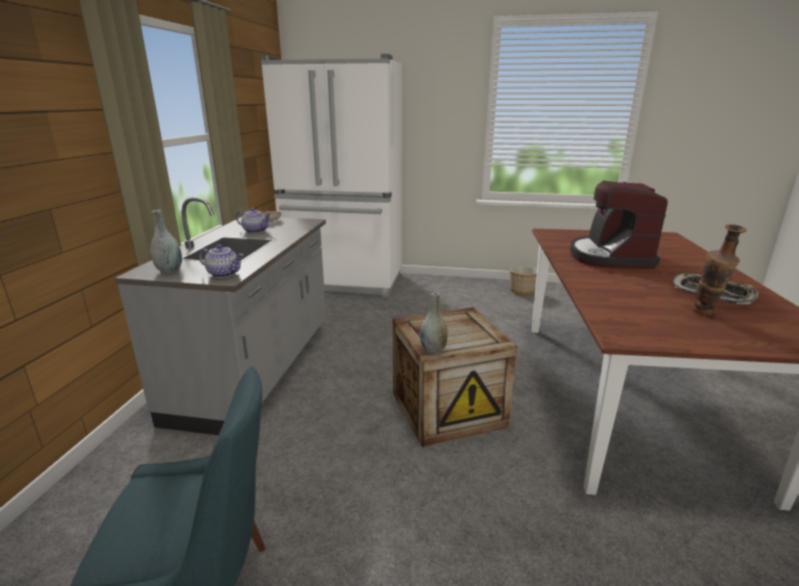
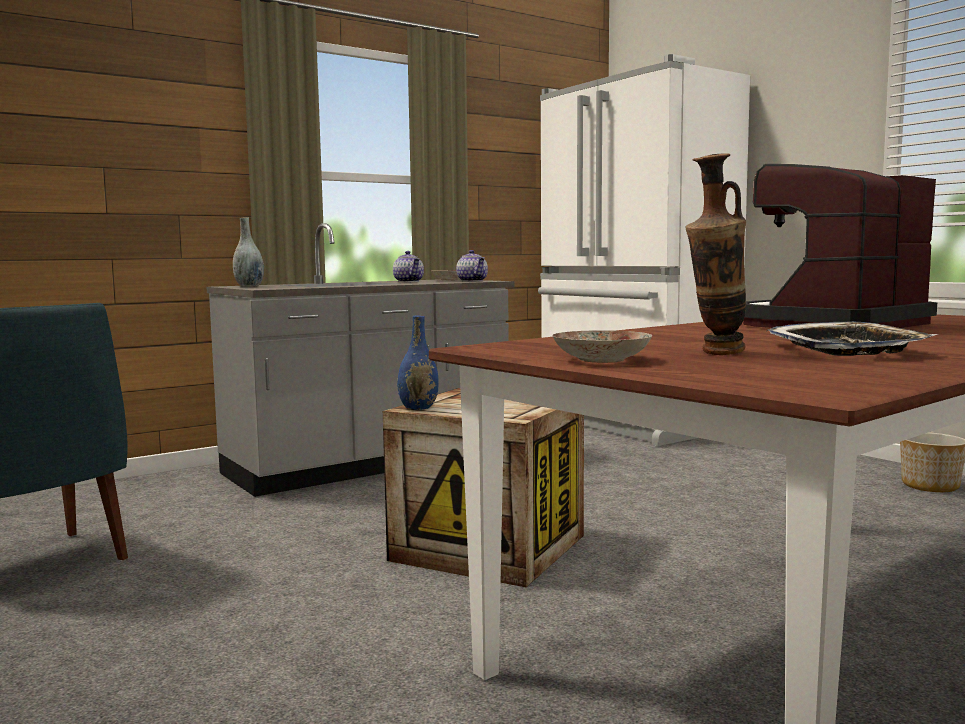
camera: 45 degrees right, 15 degrees down
teapot [199,244,244,278] -> teapot moved to [456,250,488,282]
grey vase [420,292,448,354] -> blue vase [397,316,438,410]
none -> plate [552,330,652,363]

